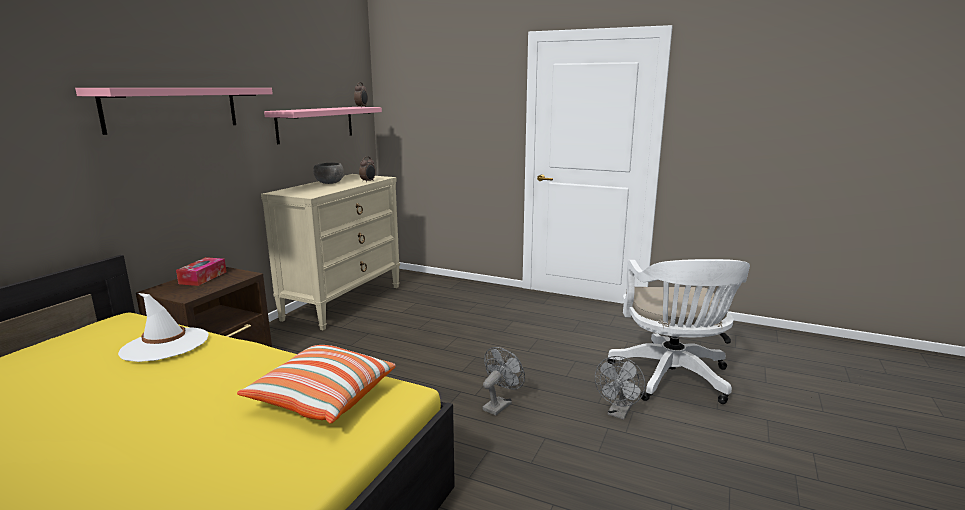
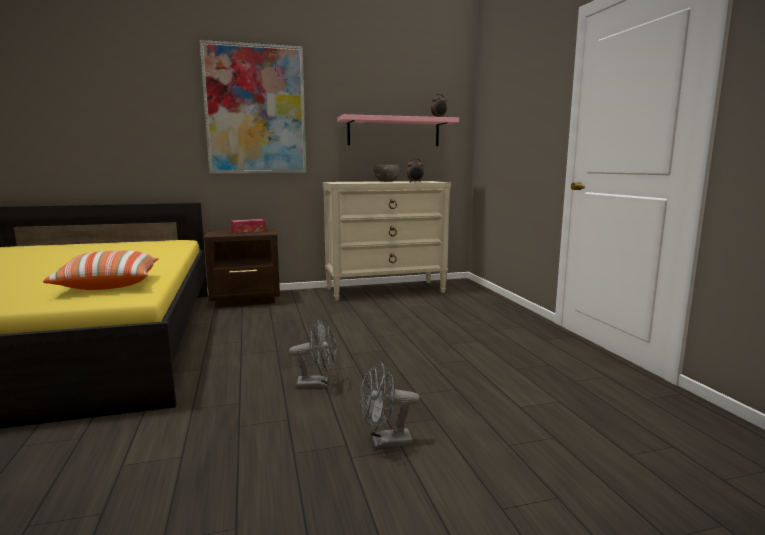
camera: 50 degrees right, 5 degrees down
pink shelf [75,88,273,135] -> picture [200,40,307,173]
white hat [118,293,209,362] -> none
white office chair [607,259,750,404] -> none

